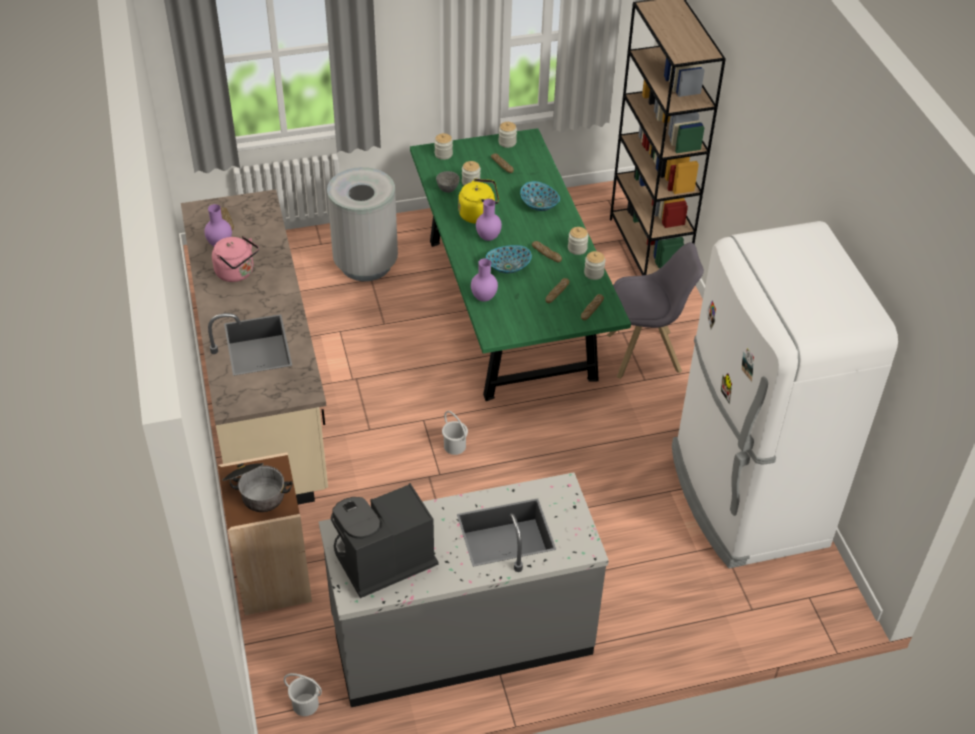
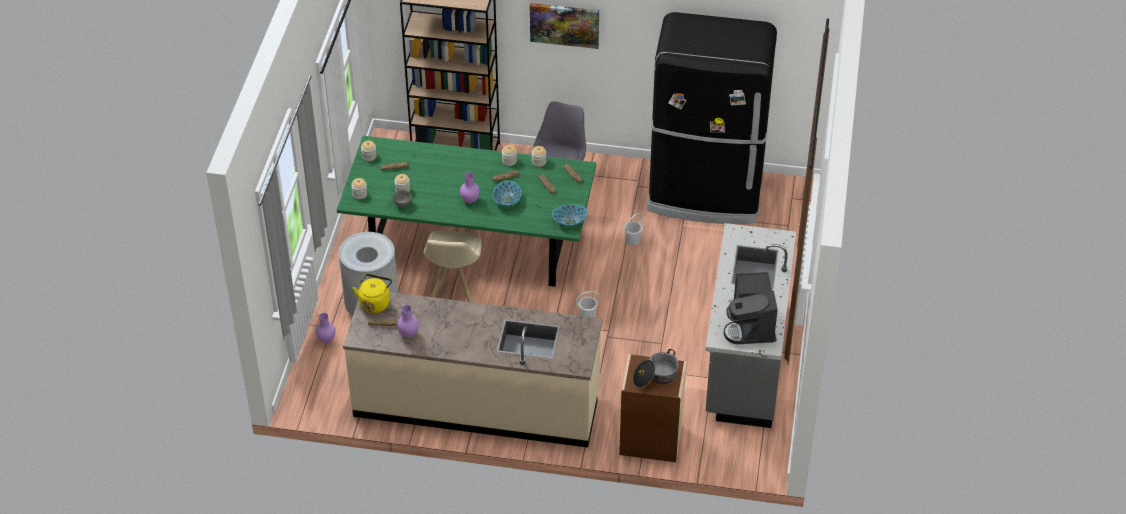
camera: 65 degrees left, 0 degrees up
pink kettle [212,236,259,282] -> none
white bucket [284,673,322,716] -> white bucket moved to [624,213,642,245]
yellow kettle [458,178,499,224] -> yellow kettle moved to [352,274,392,313]
purple vase [471,258,498,302] -> purple vase moved to [315,313,336,343]
bowl [520,181,560,211] -> bowl moved to [552,204,587,226]
white fridge [672,221,898,568] -> black fridge [647,12,777,224]
none -> beige chair [424,230,483,302]
none -> picture [530,3,599,49]

